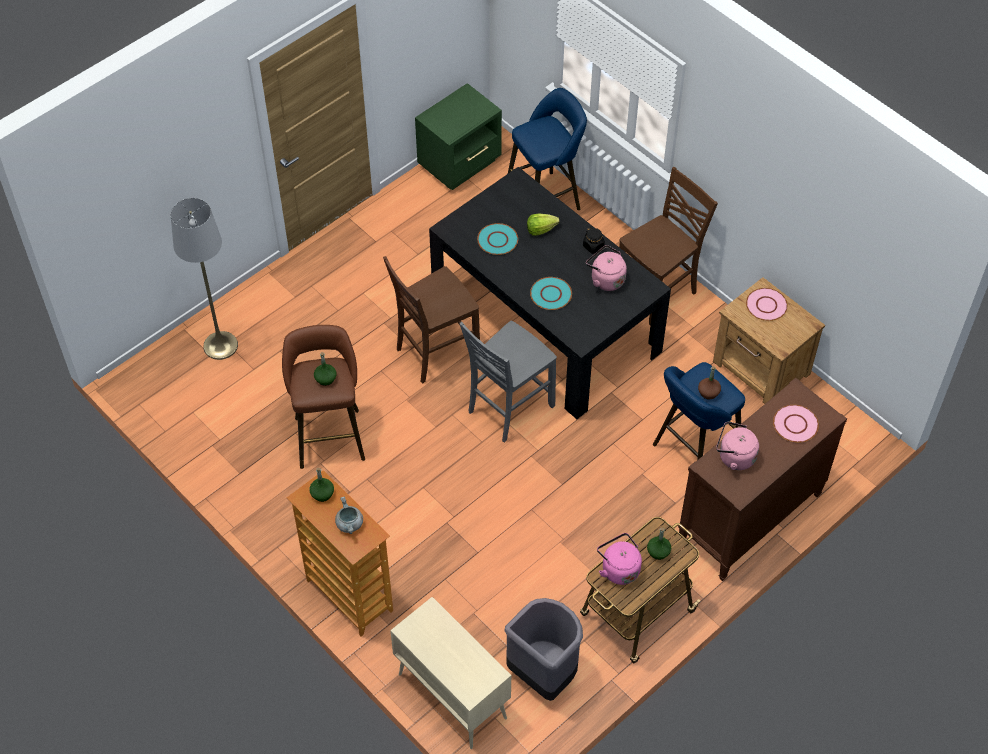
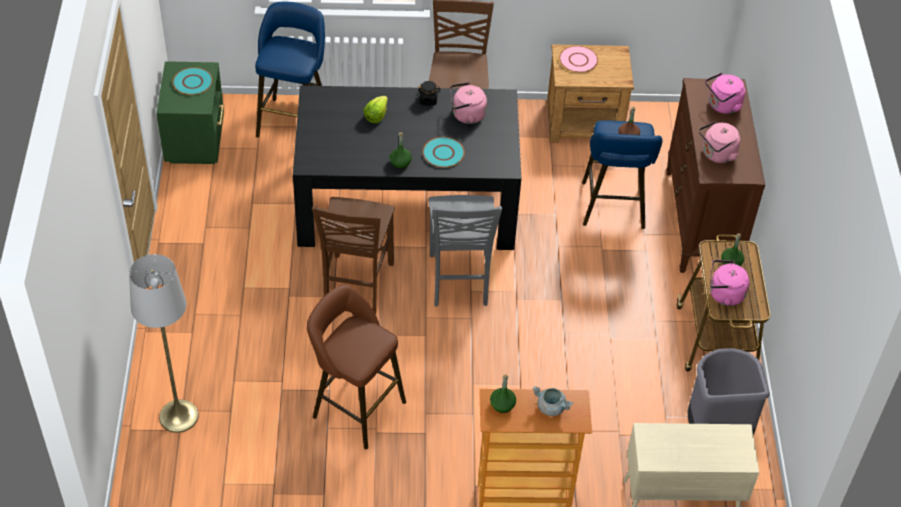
camera: 50 degrees left, 5 degrees down
green bottle [314,352,336,386] -> green bottle moved to [390,132,412,169]
turquoise plate [477,223,518,255] -> turquoise plate moved to [172,67,213,95]
pink plate [773,405,819,443] -> pink kettle [705,72,745,114]

